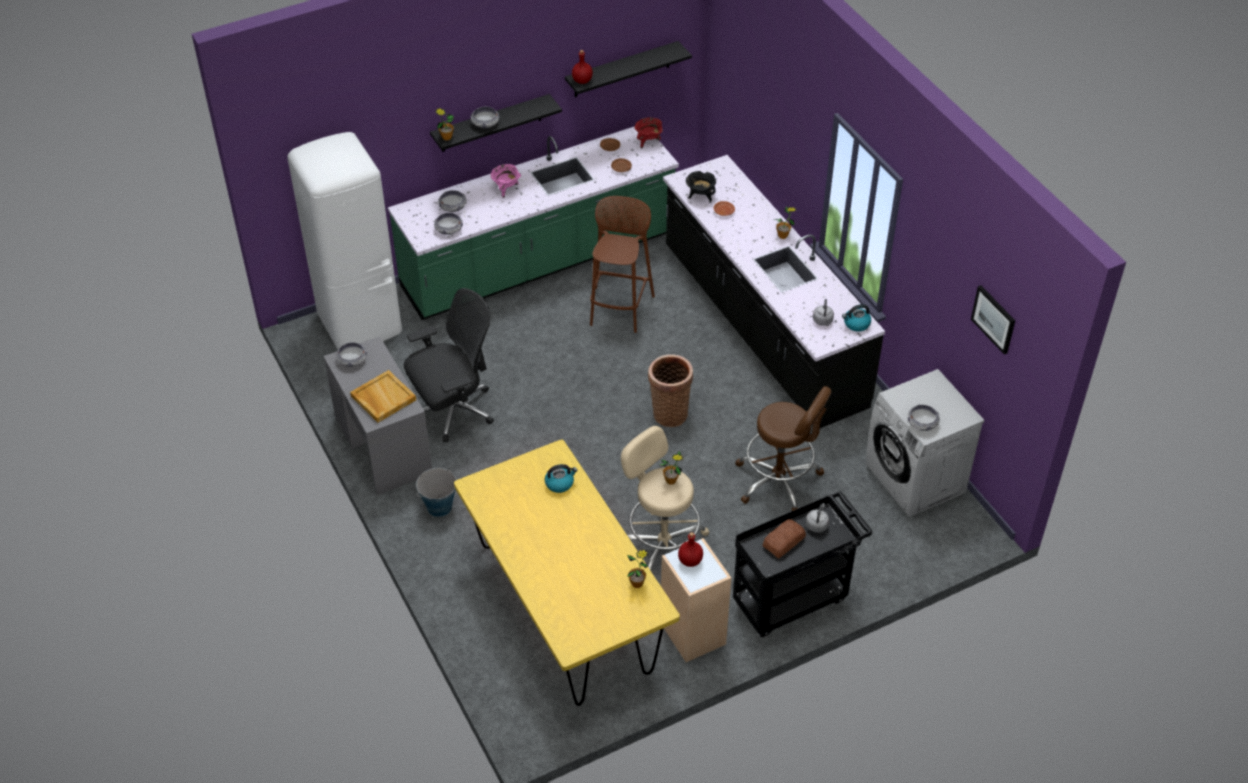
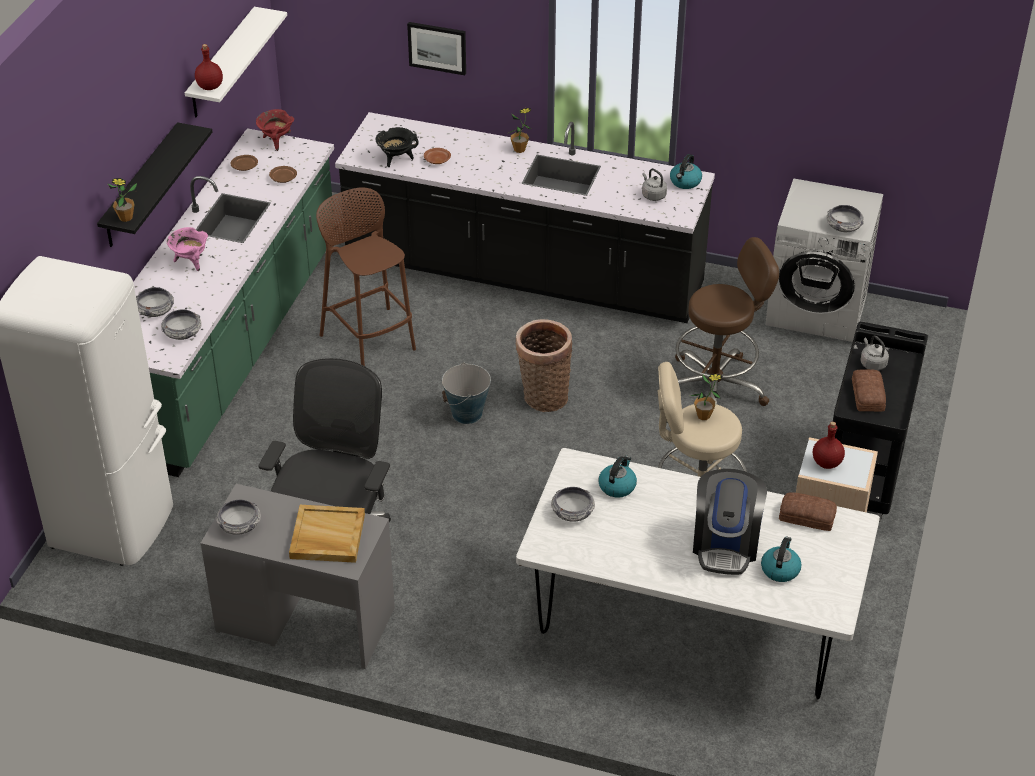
camera: 45 degrees left, 5 degrees down
bucket [416,468,456,517] -> bucket moved to [442,362,491,424]
yellow dining table [454,440,680,706] -> white dining table [516,448,880,699]
bowl [470,107,500,128] -> bowl moved to [551,487,595,522]
black shelf [565,41,692,97] -> white shelf [185,7,287,117]
potted plant [627,549,648,588] -> bread [779,492,837,531]
picture [971,286,1015,354] -> picture moved to [407,22,466,75]
none -> coffee machine [693,469,767,575]
none -> kettle [761,537,802,582]

